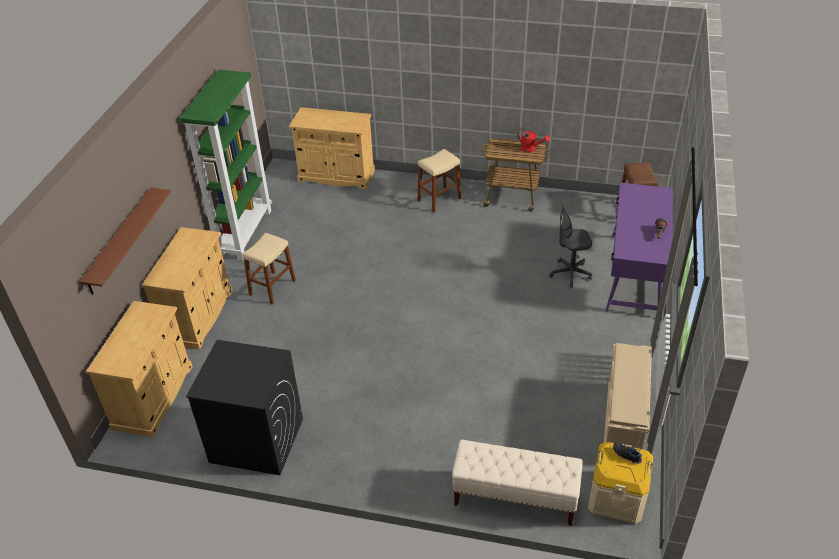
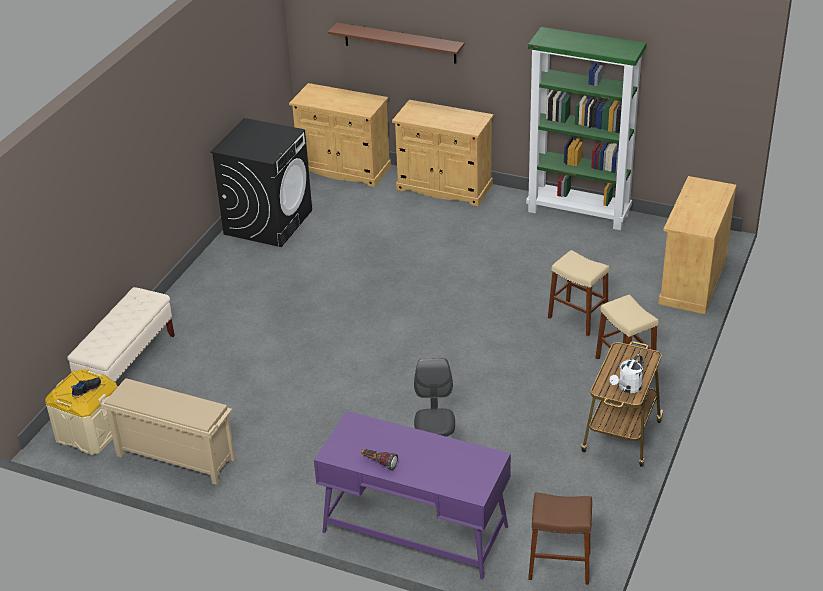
camera: 100 degrees right, 5 degrees down
beige stool [242,233,296,304] -> beige stool moved to [548,250,609,336]
red watering can [517,129,550,152] -> white watering can [610,354,643,393]

